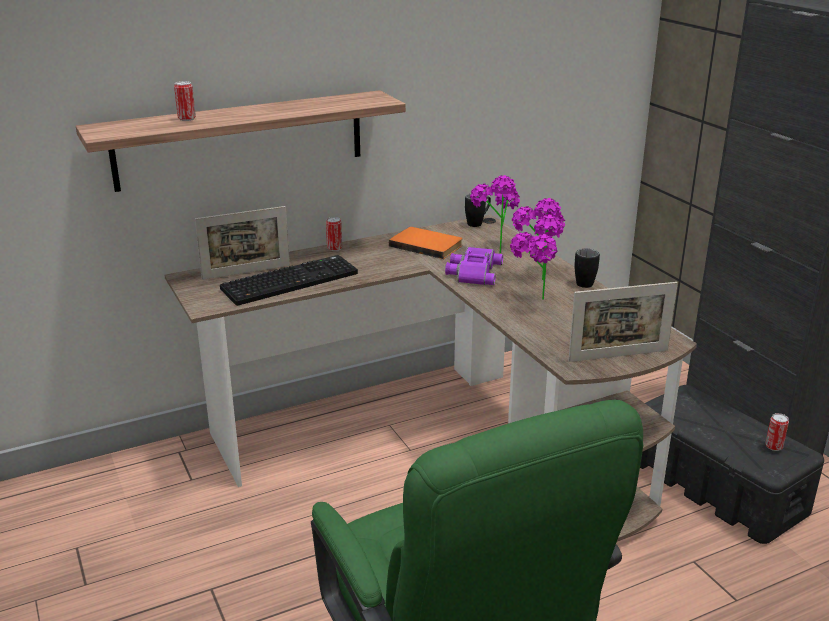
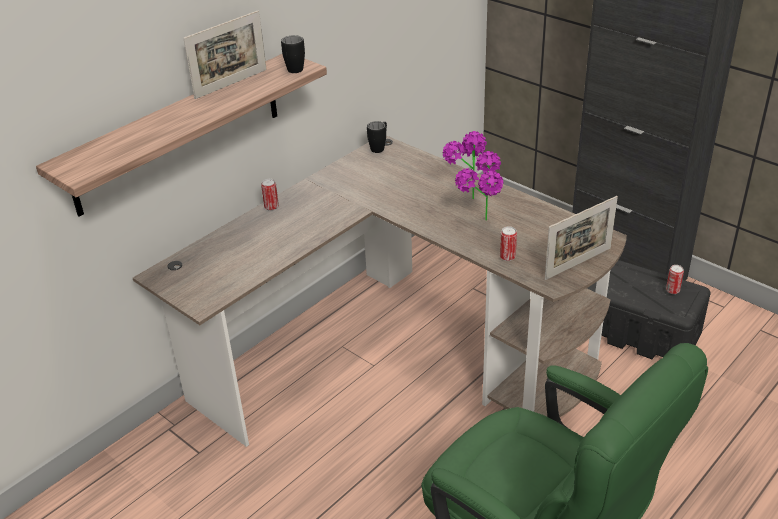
camera: 20 degrees left, 10 degrees up
can [174,81,196,121] -> can moved to [500,226,517,261]
picture frame [195,206,290,280] -> picture frame moved to [183,10,267,99]
keyboard [220,255,358,306] -> none
orange book [389,227,463,259] -> none
purple binoculars [445,247,503,285] -> none
potted plant [470,175,520,253] -> none
black mug [574,249,600,288] -> black mug moved to [281,35,305,73]

